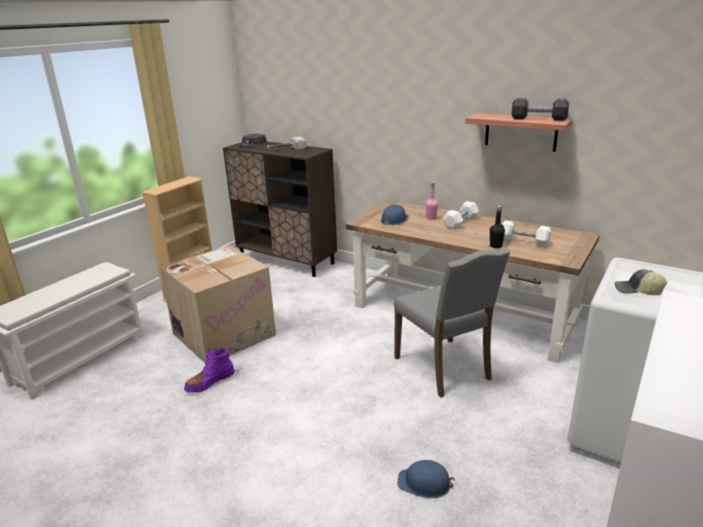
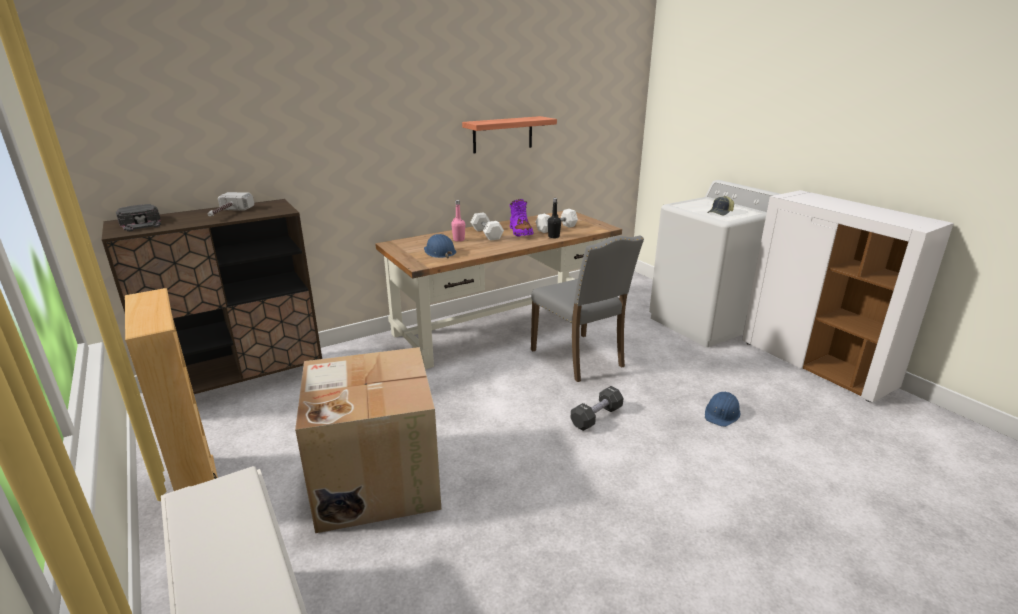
camera: 65 degrees left, 0 degrees up
purple boot [184,347,235,393] -> purple boot moved to [510,199,534,236]
grey chair [394,248,510,398] -> grey chair turned 60 degrees clockwise [531,235,644,382]
black dumbbell [512,98,569,121] -> black dumbbell moved to [571,386,623,431]

